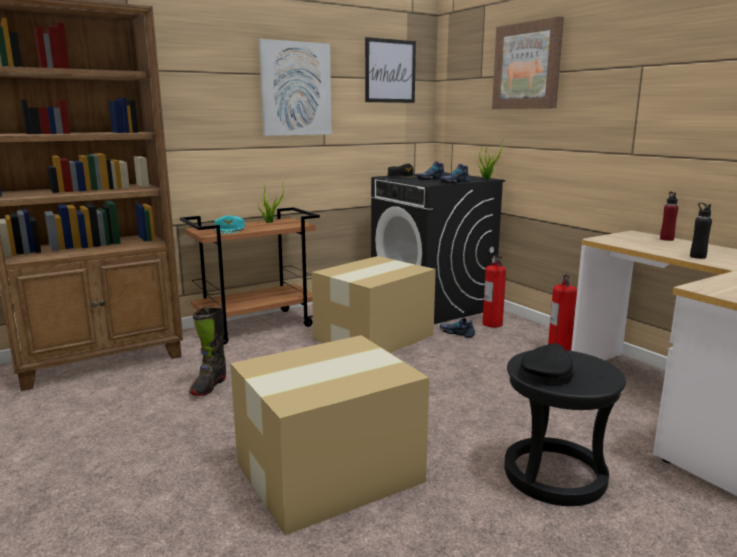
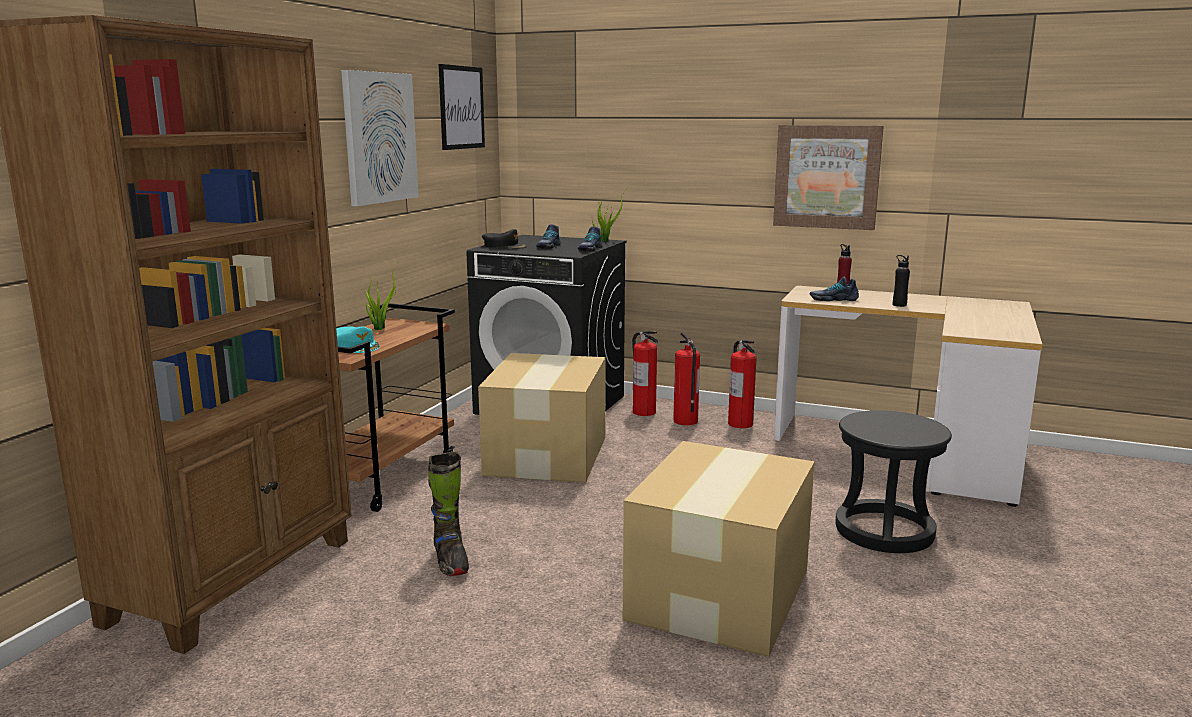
camera: 35 degrees left, 0 degrees up
shoe [440,317,475,338] -> shoe moved to [810,276,859,301]
picture [492,16,564,109] -> picture moved to [773,125,884,230]
black cap [520,343,576,385] -> none
none -> fire extinguisher [673,332,700,425]

